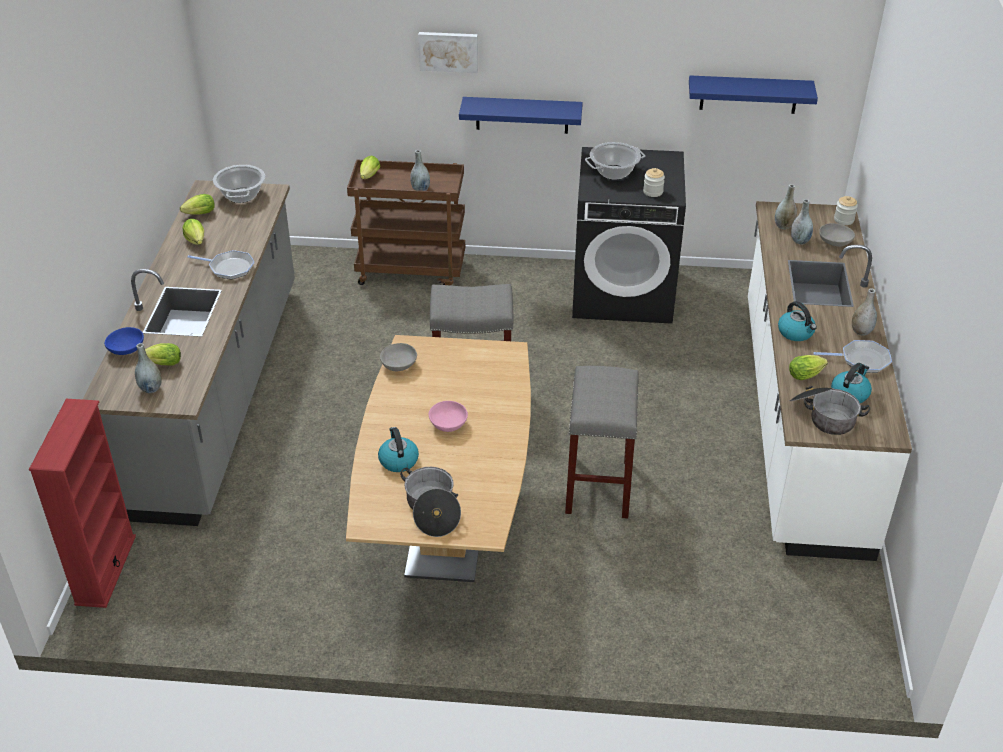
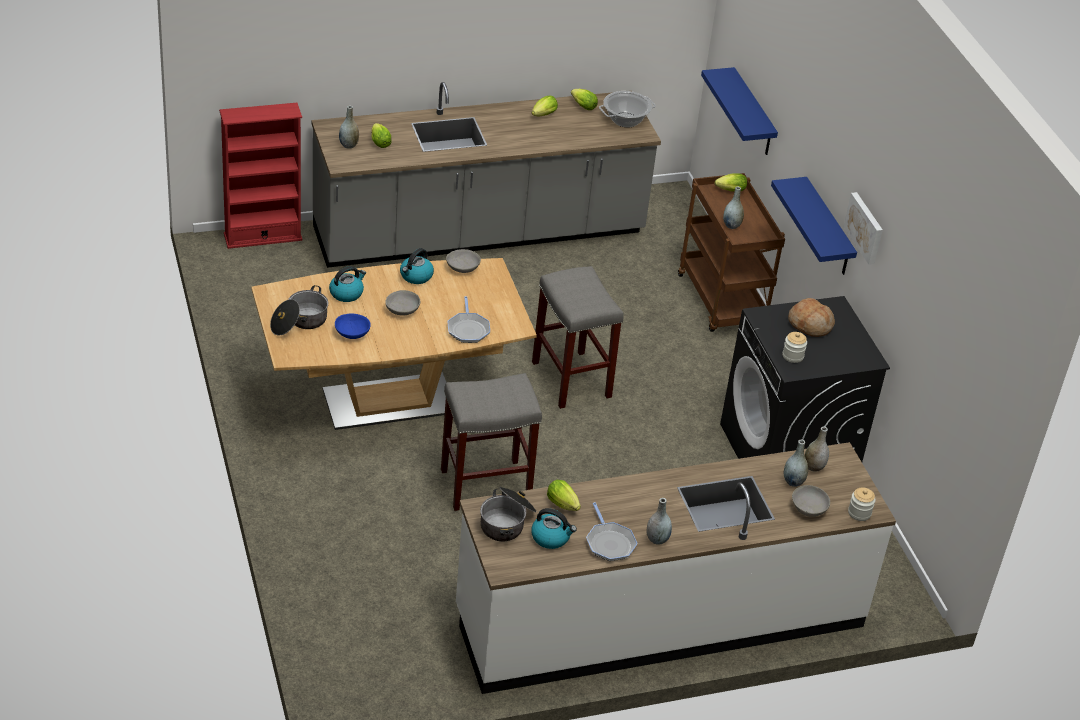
camera: 65 degrees right, 0 degrees up
blue bowl [104,327,144,355] -> blue bowl moved to [335,314,371,339]
frying pan [187,250,255,279] -> frying pan moved to [448,296,490,343]
picture [418,32,478,73] -> picture moved to [843,192,883,265]
pink bowl [429,401,468,432] -> grey bowl [385,290,420,316]
cooking pot [585,142,645,180] -> bread [788,298,835,337]
blue shelf [689,76,818,114] -> blue shelf moved to [701,67,778,155]
kettle [778,301,817,341] -> kettle moved to [400,248,434,284]

